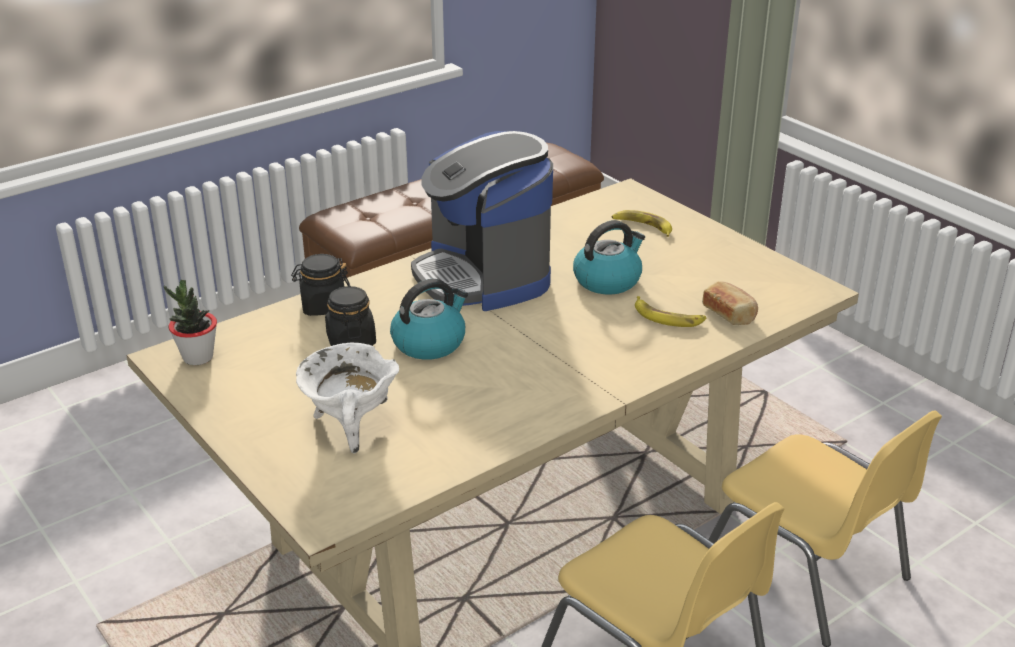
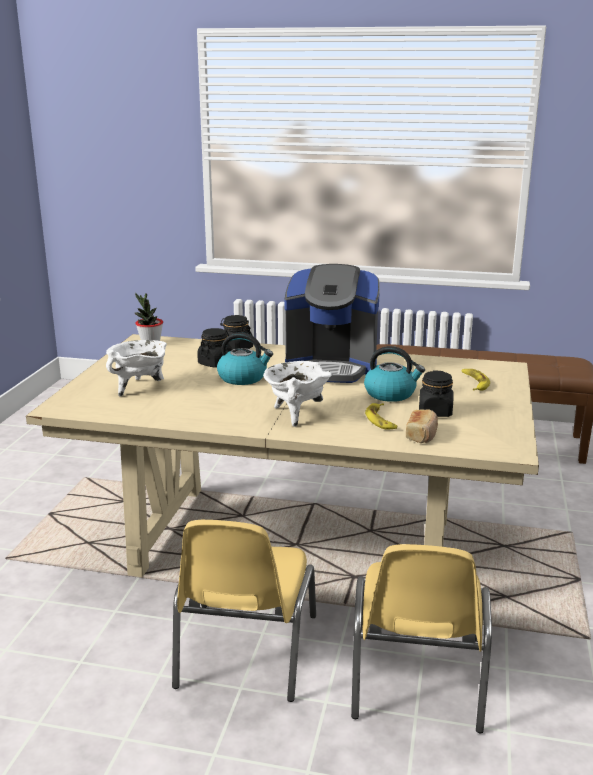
camera: 50 degrees right, 10 degrees down
coffee machine [411,131,553,311] -> coffee machine turned 105 degrees counterclockwise [285,264,380,383]
none -> white cooking pot [263,361,332,427]
none -> black jar [419,370,454,417]

